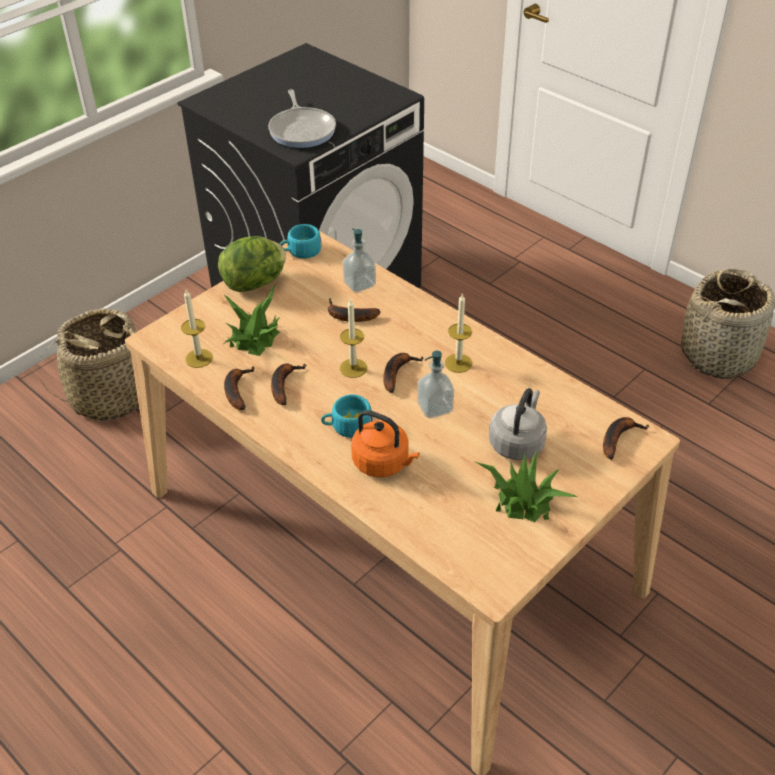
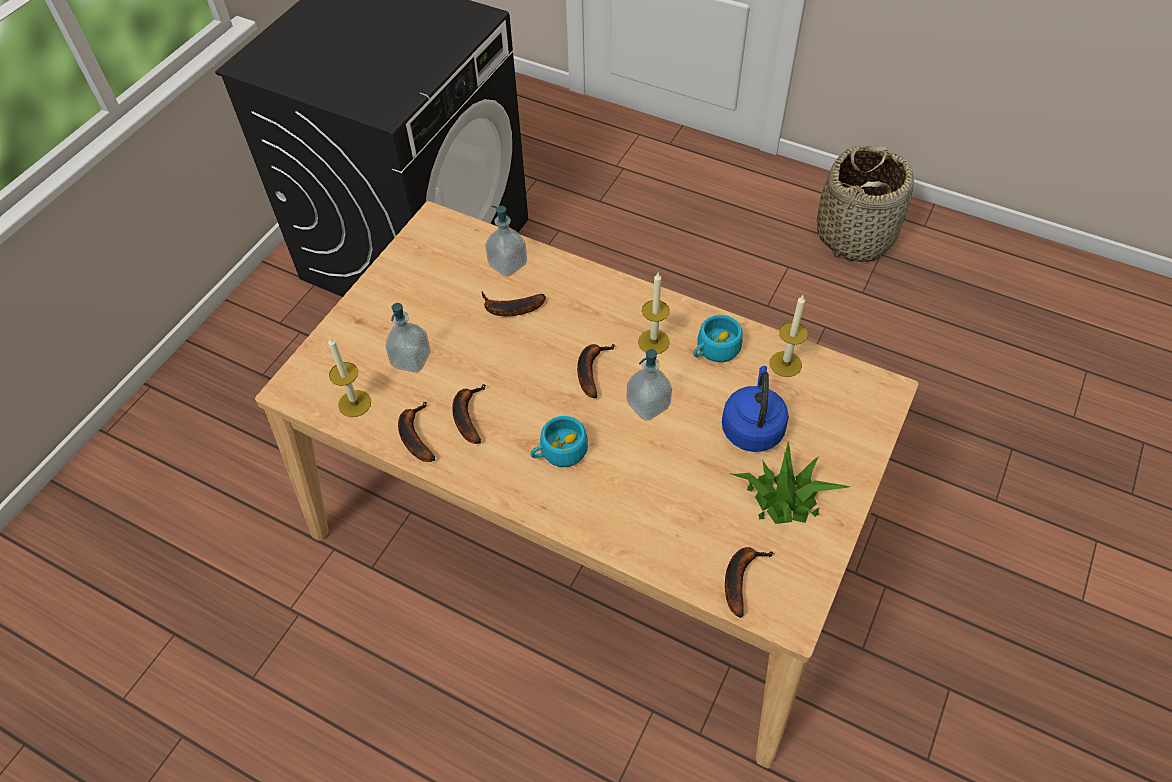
camera: 15 degrees left, 10 degrees up
basket [38,308,139,421] -> none
lettuce [218,236,286,292] -> none
potted plant [224,284,280,356] -> soap dispenser [386,303,430,373]
frying pan [268,89,336,148] -> none
turquoise cup [280,224,322,259] -> turquoise cup moved to [693,315,743,362]
candle [340,298,367,378] -> candle moved to [770,295,808,377]
orange kettle [351,410,420,477] -> none
grey kettle [489,388,547,460] -> blue kettle [722,366,789,452]
banana [603,417,650,460] -> banana moved to [725,547,774,618]

